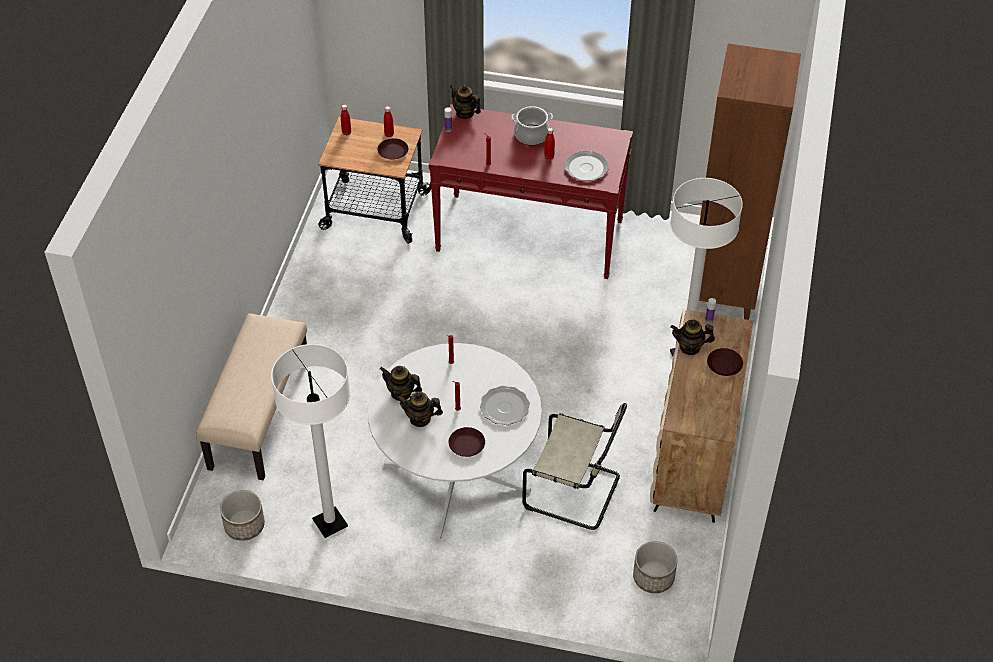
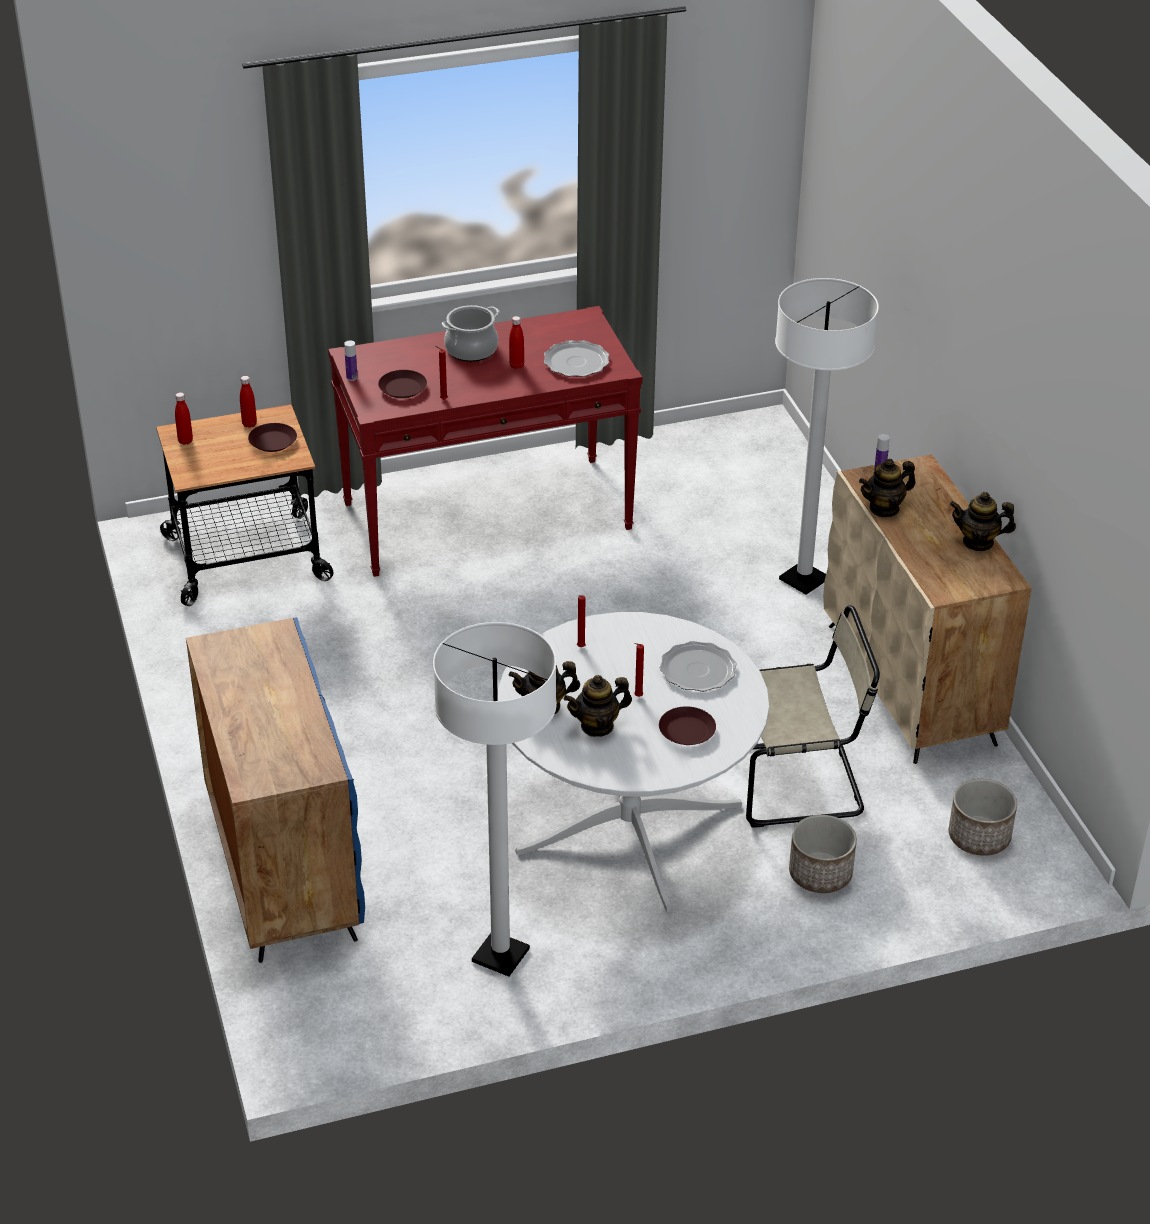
camera: 30 degrees left, 10 degrees down
beige bench [196,313,307,480] -> blue cabinet [186,617,365,963]
planter [220,490,265,541] -> planter moved to [789,815,857,893]
teapot [450,85,481,119] -> teapot moved to [950,492,1016,551]
brown bookcase [699,44,801,320] -> none
brown plate [707,348,743,376] -> brown plate moved to [378,370,427,398]

